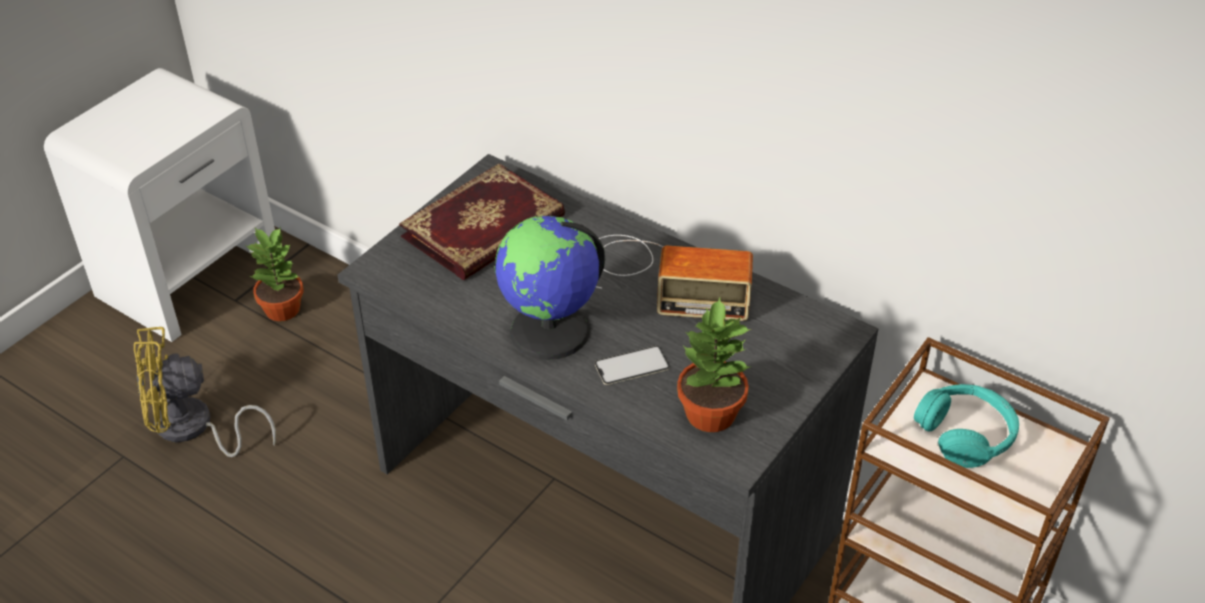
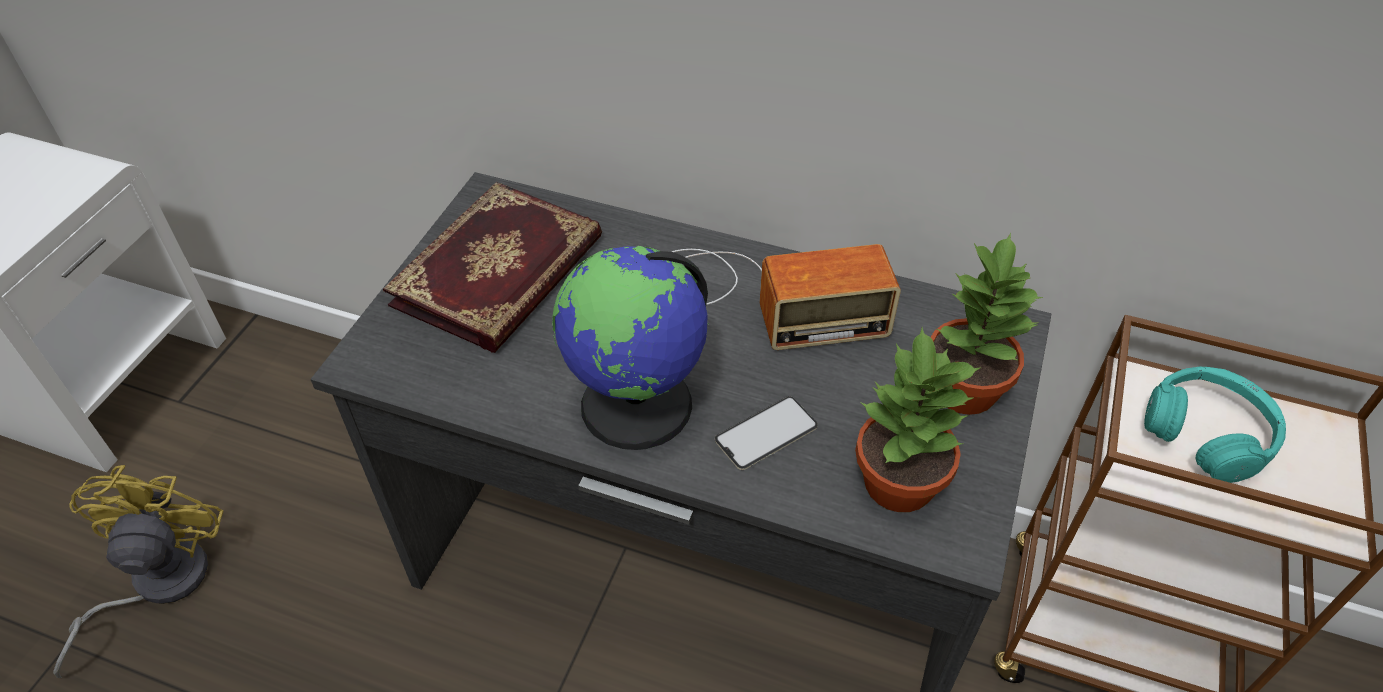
camera: 15 degrees left, 5 degrees up
yellow fan [134,327,276,457] -> yellow fan turned 120 degrees clockwise [53,465,224,678]
potted plant [246,227,304,321] -> potted plant moved to [931,233,1043,415]

